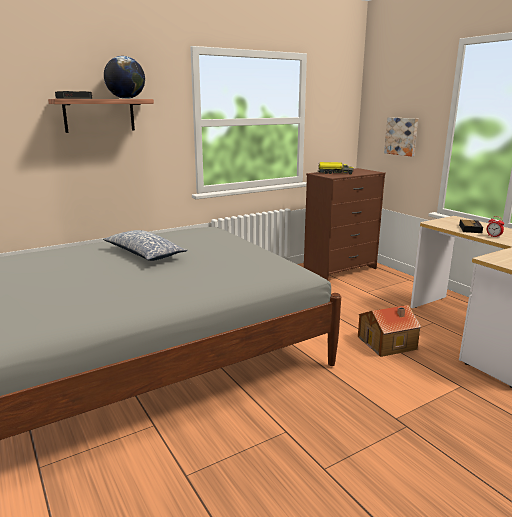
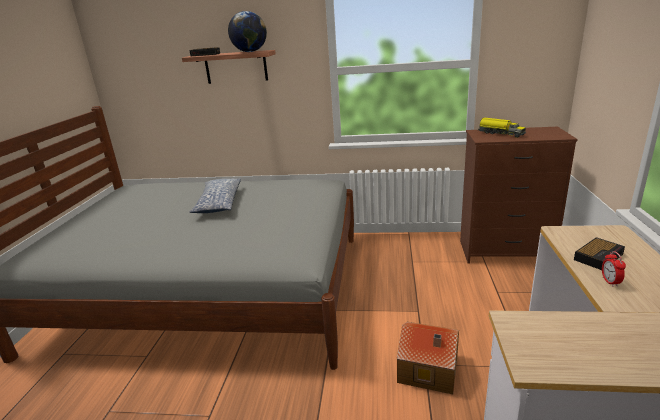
camera: 40 degrees right, 5 degrees up
picture [384,117,418,156] -> none

